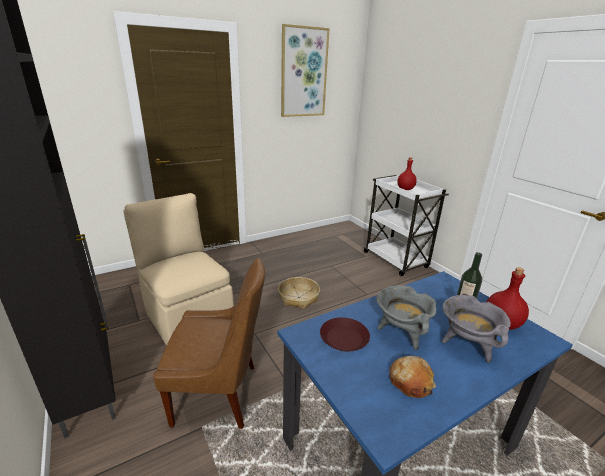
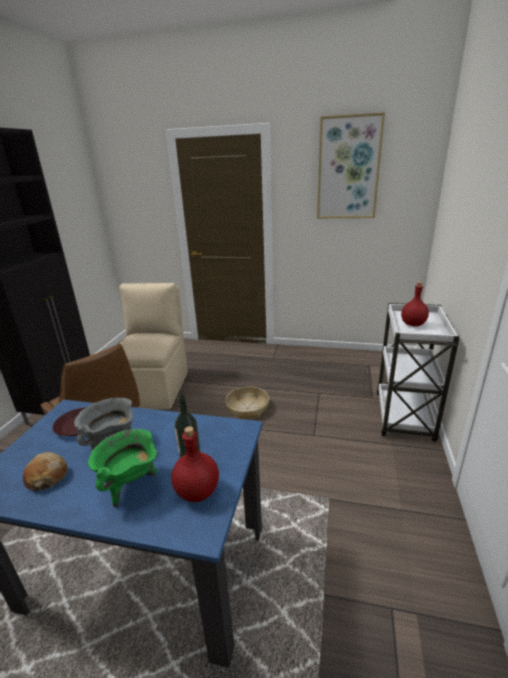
camera: 45 degrees right, 0 degrees up
grey cooking pot [442,295,511,363] -> green cooking pot [88,429,158,507]

